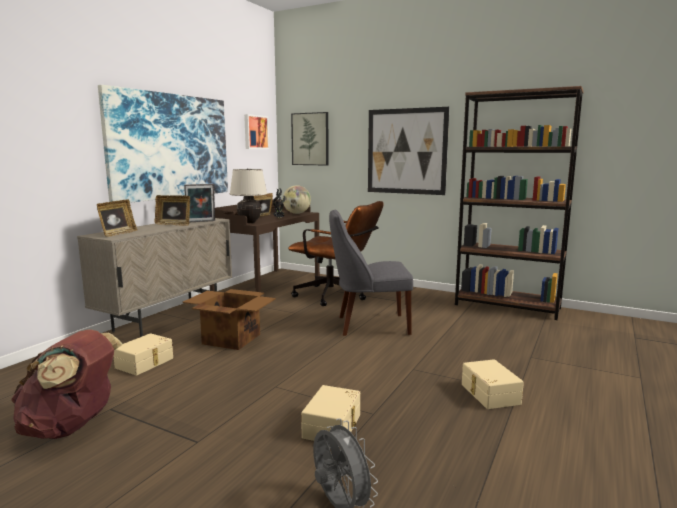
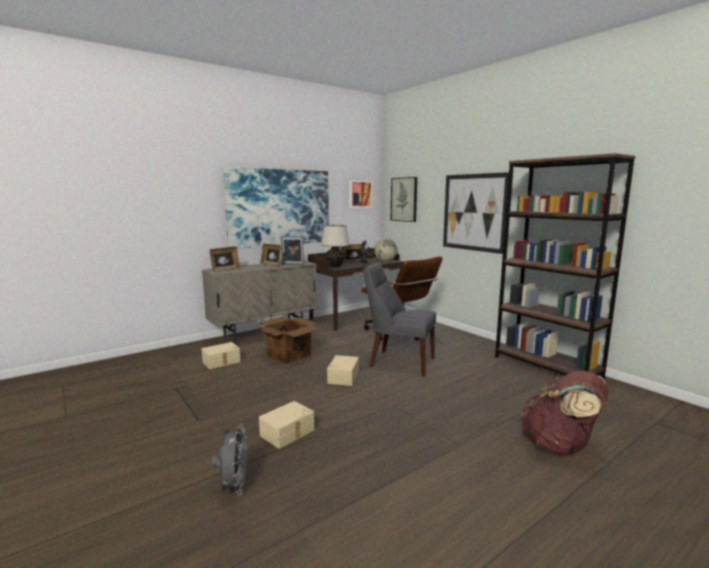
camera: 25 degrees right, 0 degrees up
brown backpack [11,330,123,439] -> brown backpack moved to [521,371,609,455]
beige storage box [462,359,524,409] -> beige storage box moved to [327,355,359,386]

